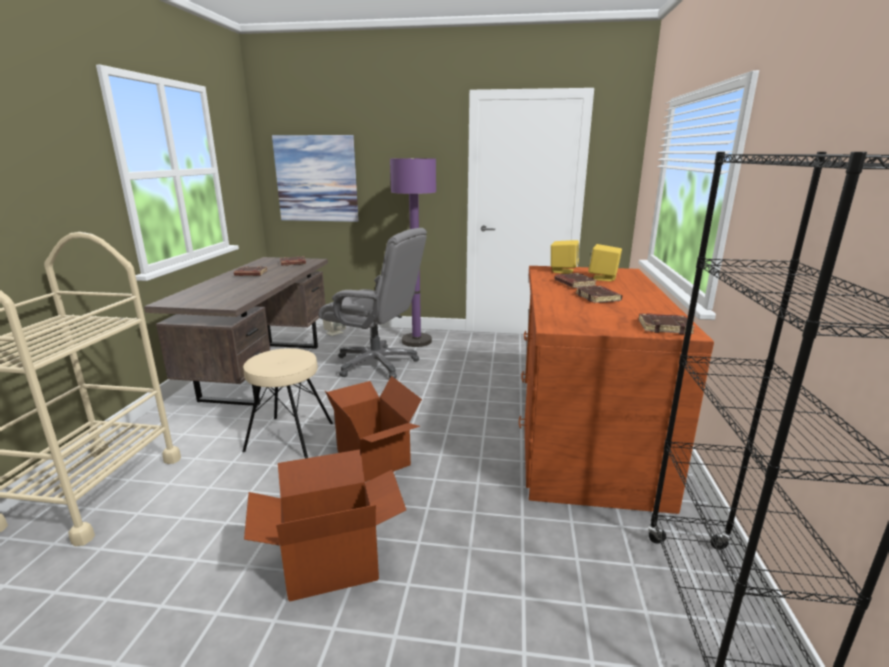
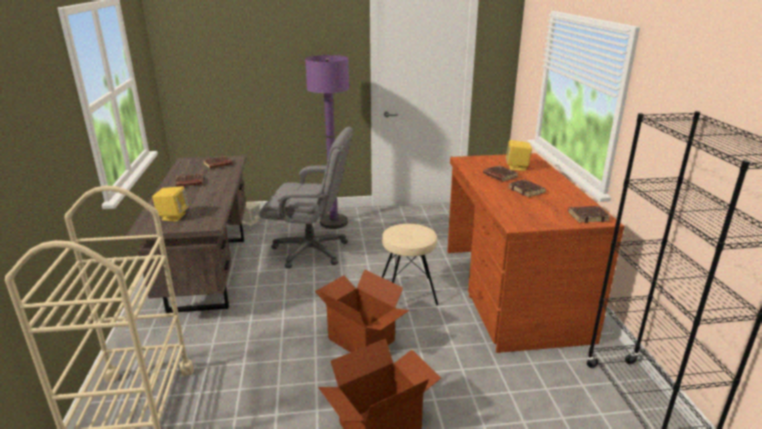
camera: 15 degrees left, 5 degrees up
beige stool [242,348,333,458] -> beige stool moved to [382,224,439,306]
picture [272,135,359,222] -> none
yellow speaker [551,240,579,274] -> yellow speaker moved to [152,187,189,221]

